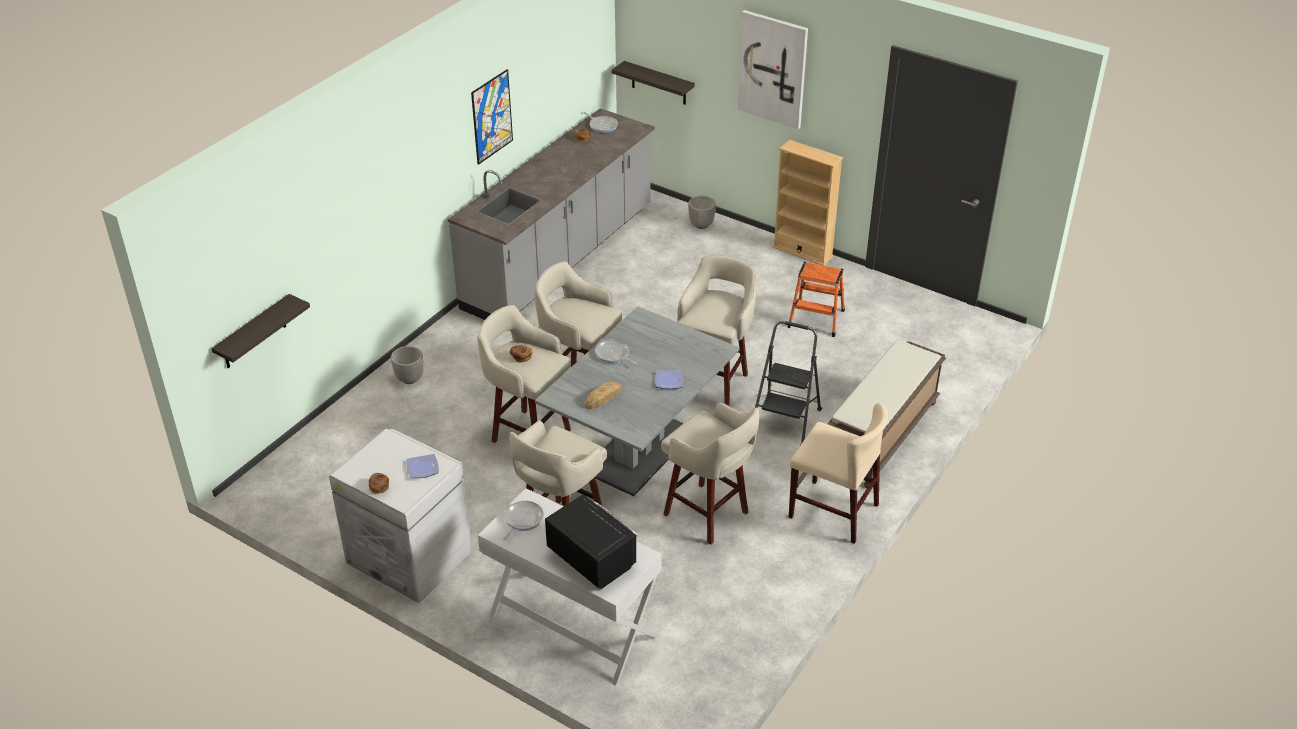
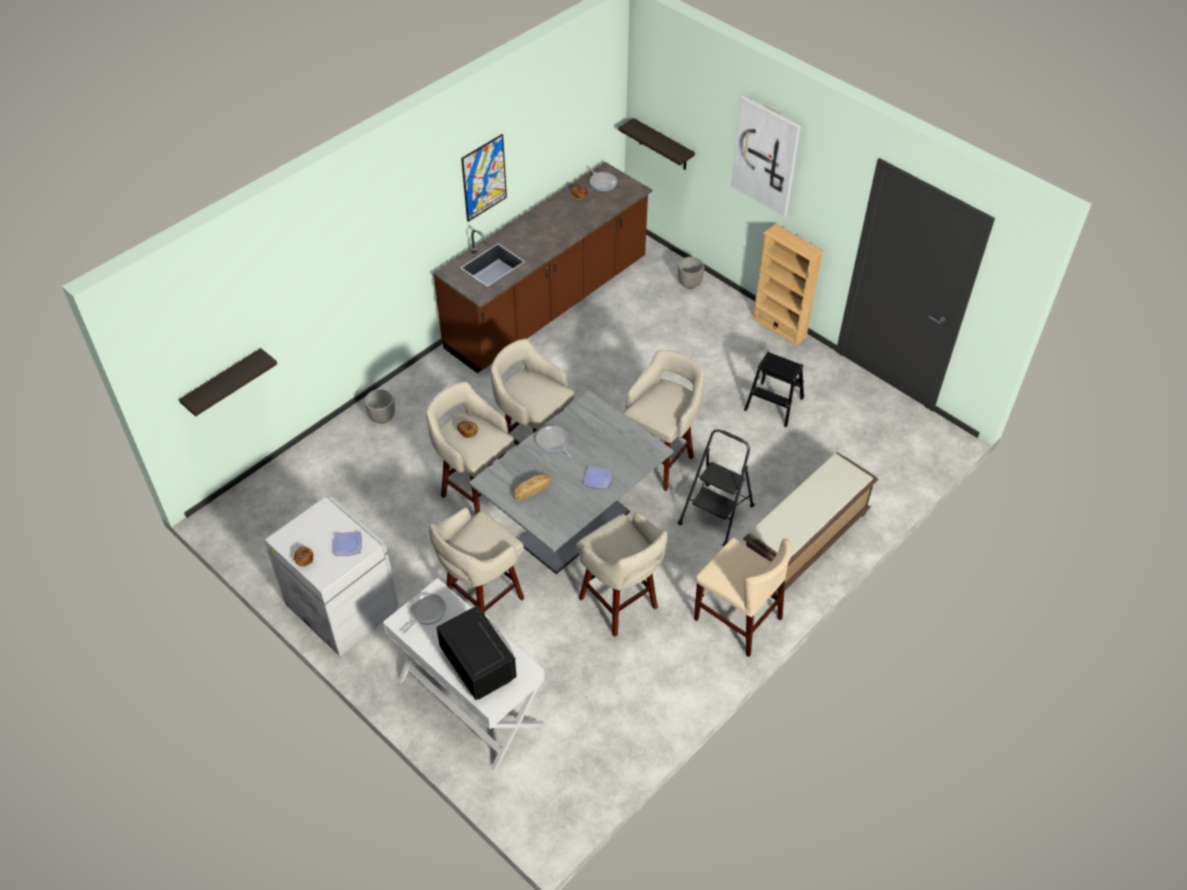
camera: 10 degrees right, 10 degrees up
grey counter [448,108,655,320] -> brown counter [433,162,652,373]
orange step ladder [787,262,845,337] -> black step ladder [744,352,804,427]

